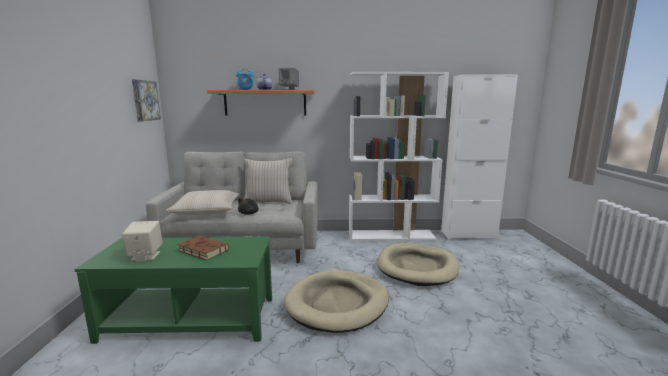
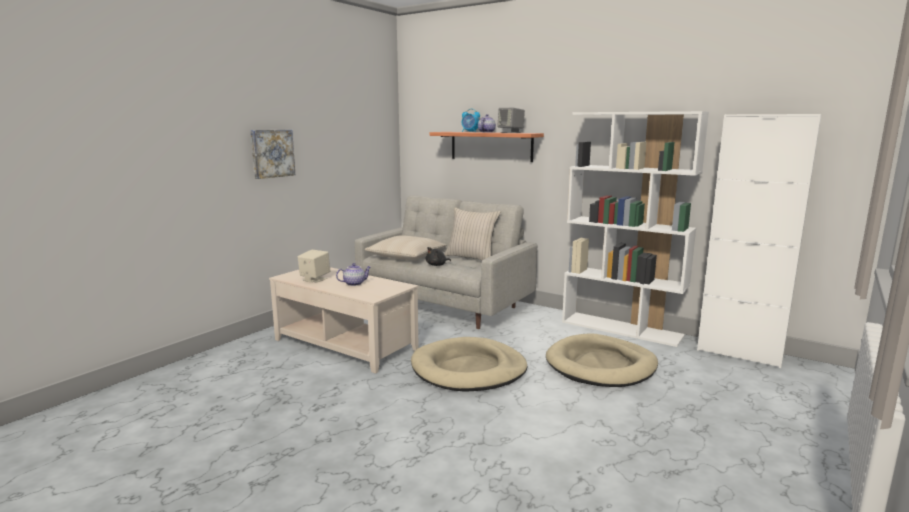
camera: 35 degrees right, 0 degrees up
green coffee table [74,237,272,344] -> beige coffee table [269,267,419,374]
picture [132,79,161,121] -> picture moved to [250,130,295,179]
brown book [178,236,229,260] -> teapot [336,263,371,286]

